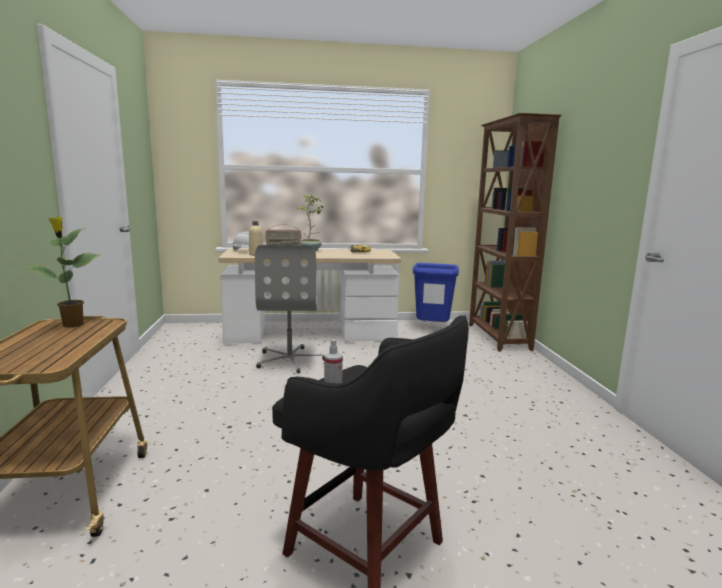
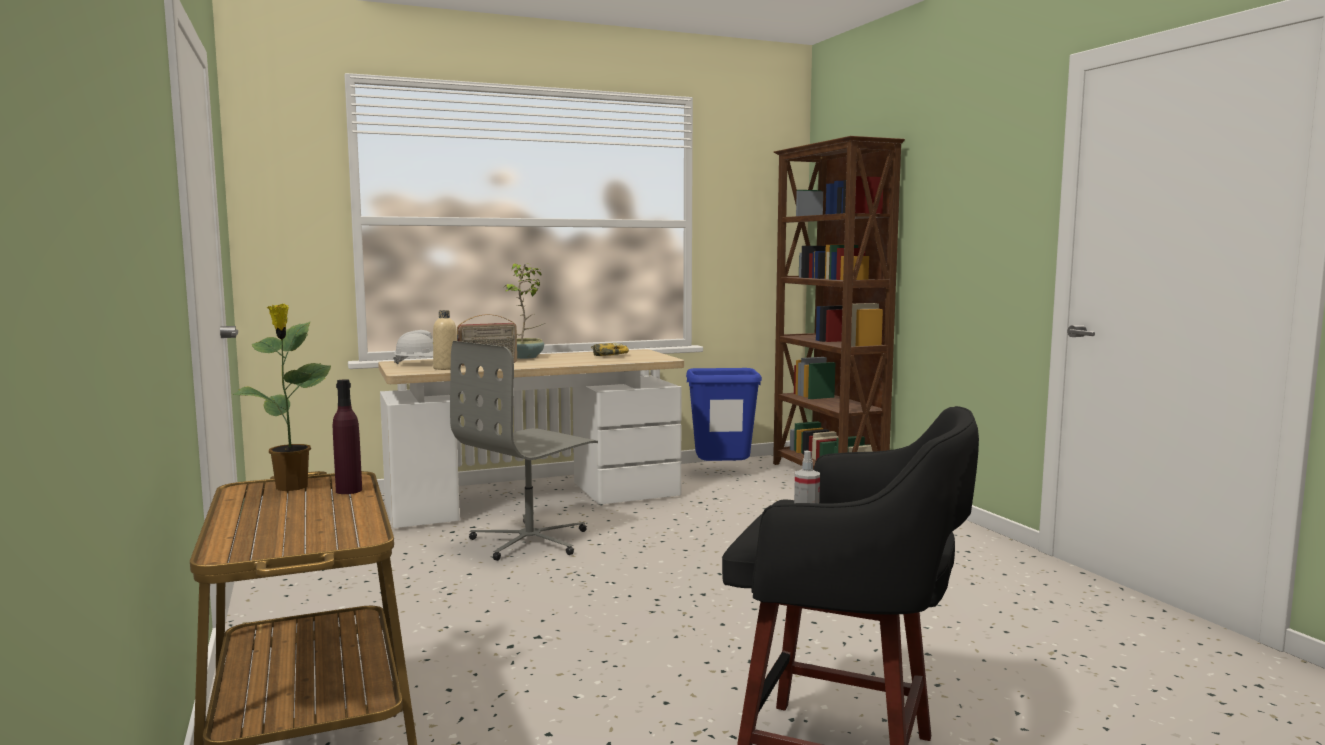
camera: 15 degrees left, 5 degrees down
grey office chair [255,245,324,373] -> grey office chair turned 60 degrees clockwise [450,341,598,561]
none -> purple bottle [333,379,362,494]

